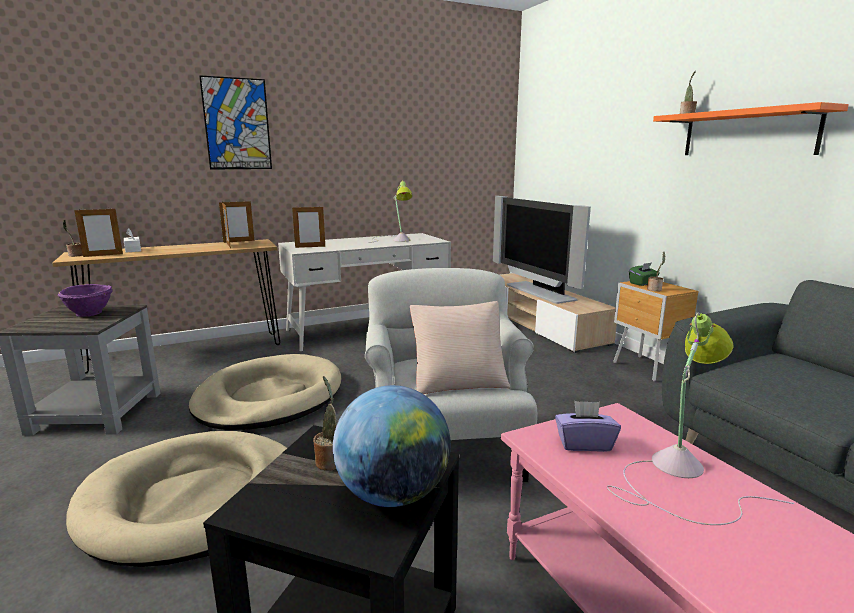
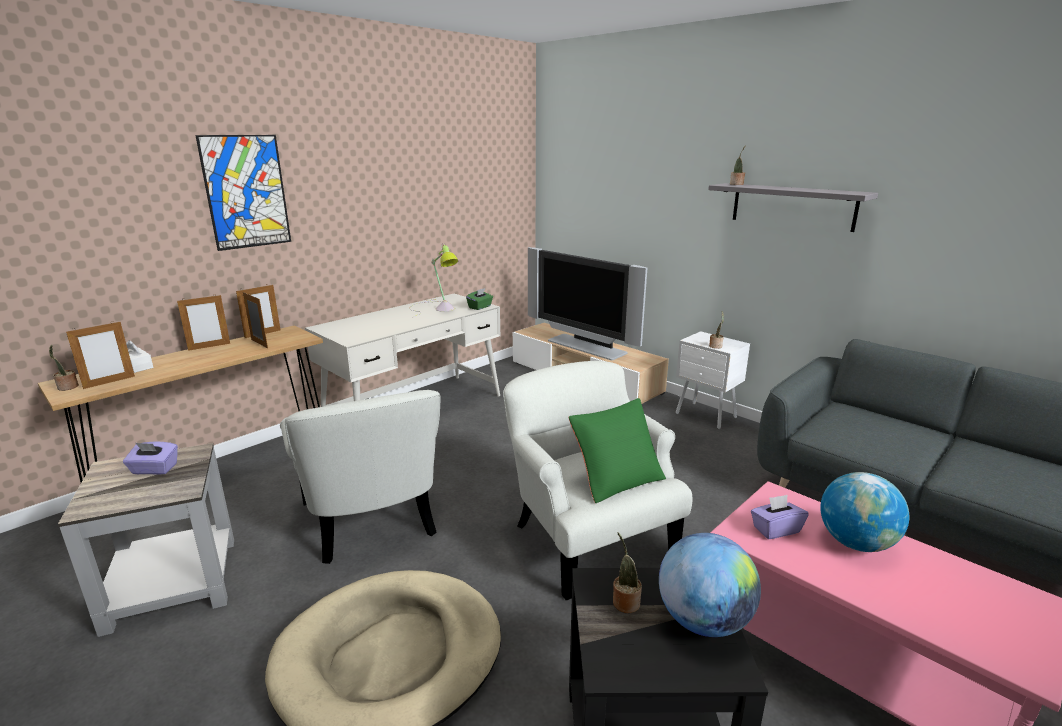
camera: 20 degrees left, 5 degrees up
purple bowl [58,284,113,317] -> purple tissue box [123,441,178,475]
beige dog bed [189,354,341,430] -> white armchair [280,390,441,564]
picture frame [292,206,325,248] -> picture frame moved to [177,294,230,351]
beige pillow [410,301,510,394] -> green pillow [568,398,666,503]
table lamp [606,313,794,525] -> globe [820,472,909,552]
brown nightstand [613,281,698,382] -> white nightstand [676,331,750,429]
green tissue box [629,262,660,286] -> green tissue box moved to [466,288,493,310]
orange shelf [653,102,849,155] -> grey shelf [708,183,878,232]

